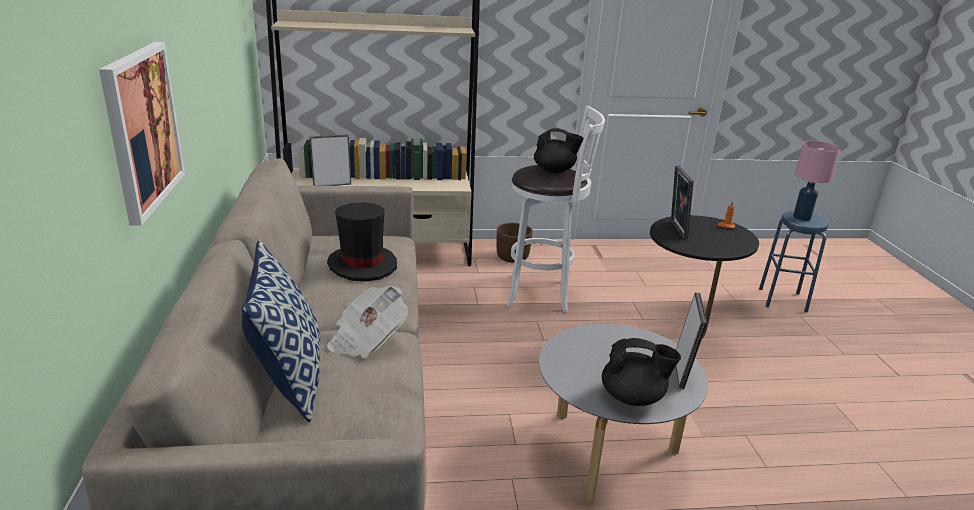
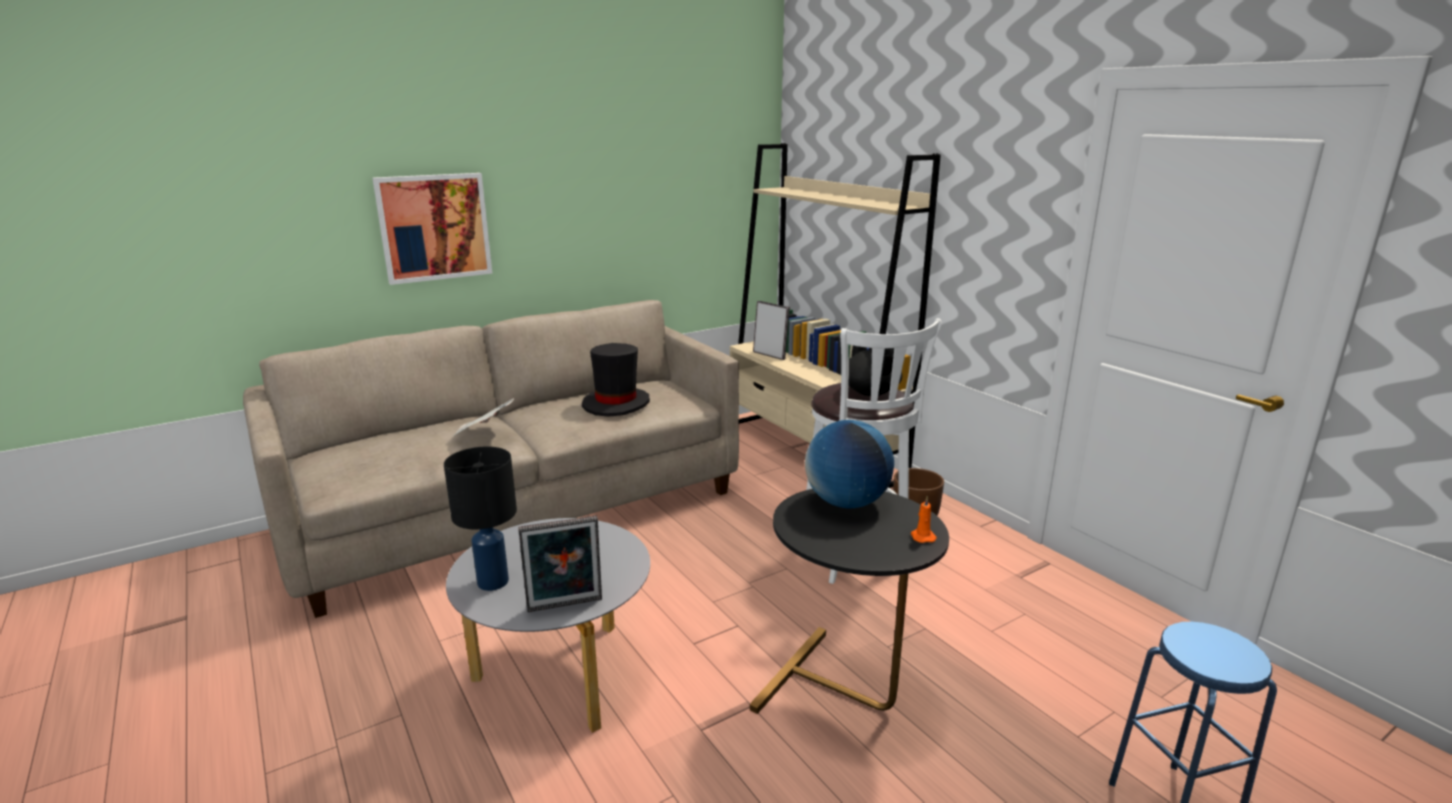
camera: 65 degrees right, 5 degrees down
pillow [242,240,320,422] -> none
black teapot [602,338,681,406] -> black table lamp [444,446,517,591]
picture frame [671,166,693,240] -> globe [805,420,894,508]
pink table lamp [793,141,841,221] -> none

